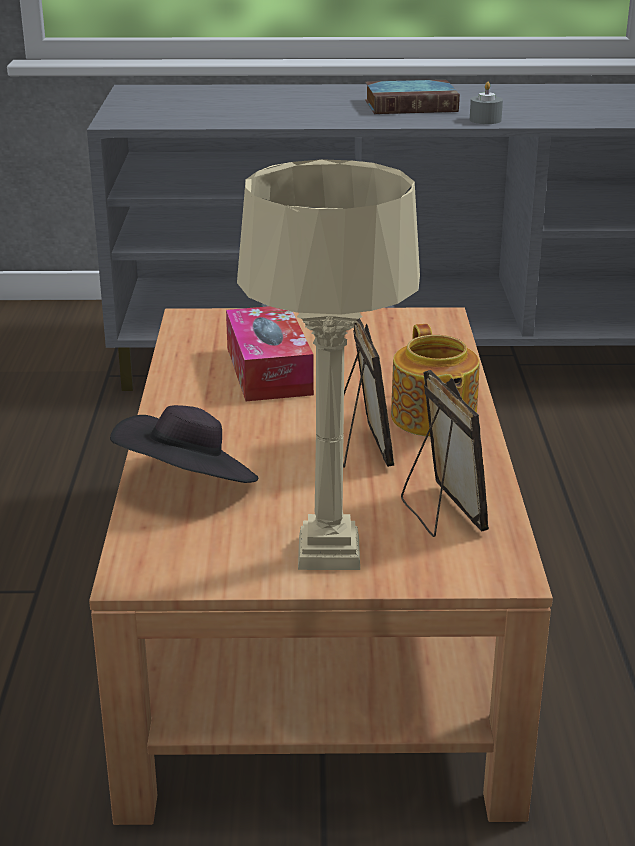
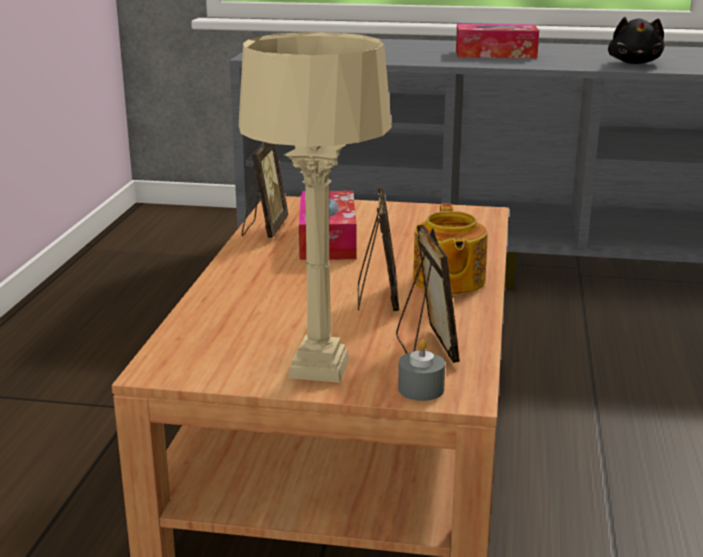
camera: 10 degrees right, 5 degrees down
black hat [110,405,258,483] -> none
book [365,80,460,114] -> tissue box [456,24,539,58]
grey candle [470,82,503,124] -> grey candle moved to [398,339,445,401]
none -> picture frame [241,142,288,238]
none -> black plush toy [608,17,664,64]

